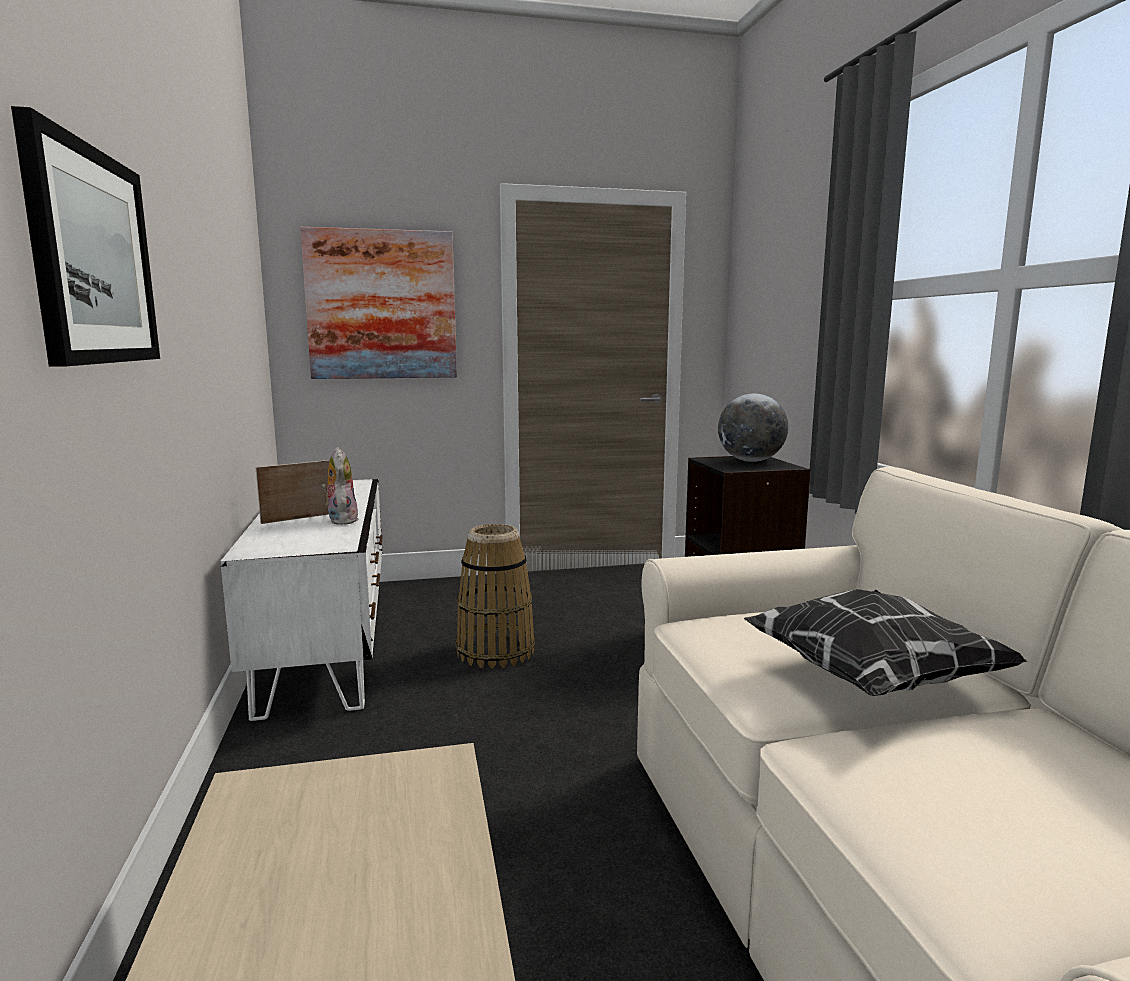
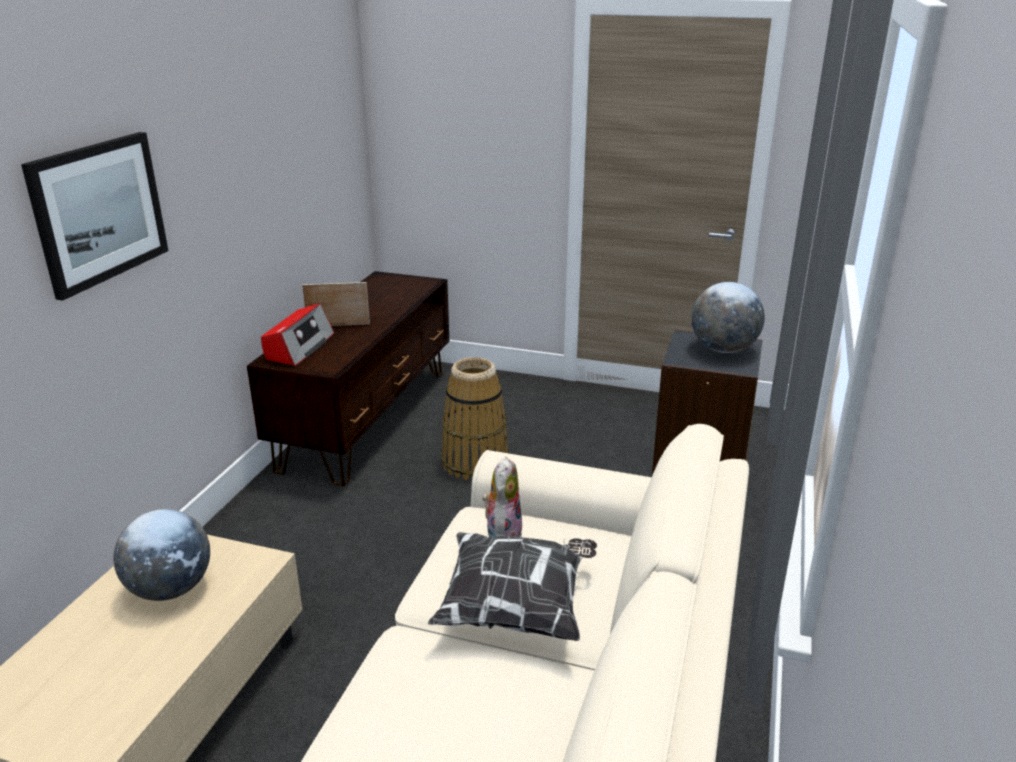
camera: 30 degrees right, 15 degrees up
white tv stand [220,479,383,721] -> brown tv stand [247,271,449,486]
picture [300,227,457,379] -> none
plush toy [321,447,359,525] -> plush toy moved to [482,456,522,537]
none -> globe [113,509,210,601]
none -> radio [261,303,334,366]

